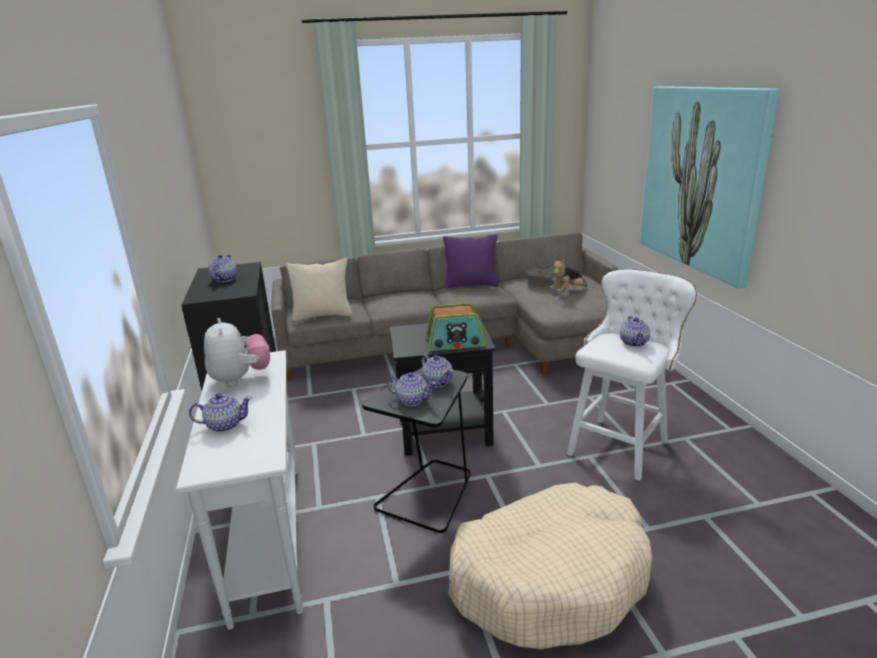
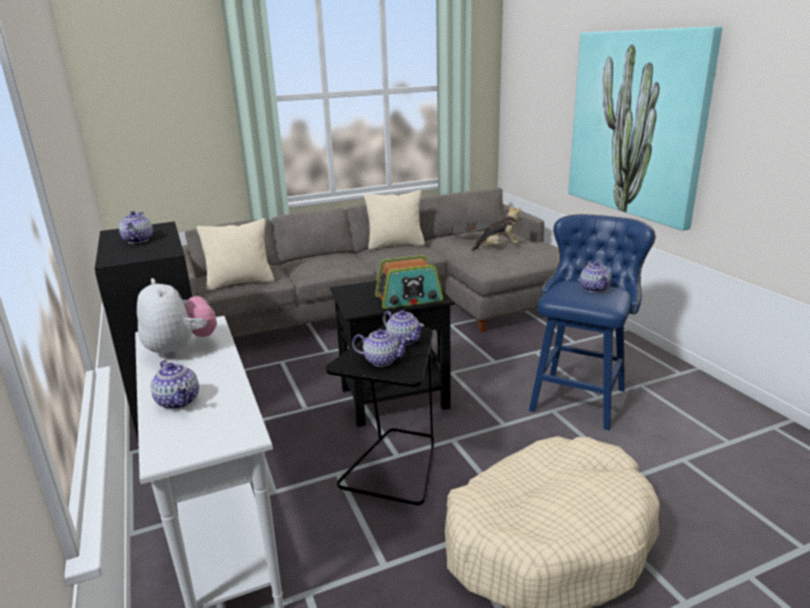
camera: 10 degrees left, 0 degrees up
teapot [189,393,252,432] -> teapot turned 75 degrees clockwise [151,360,199,410]
purple pillow [443,234,499,288] -> beige pillow [364,190,425,249]
plush toy [550,259,587,293] -> plush toy turned 150 degrees counterclockwise [472,205,521,251]
white stool [567,269,698,481] -> blue stool [529,214,656,430]

